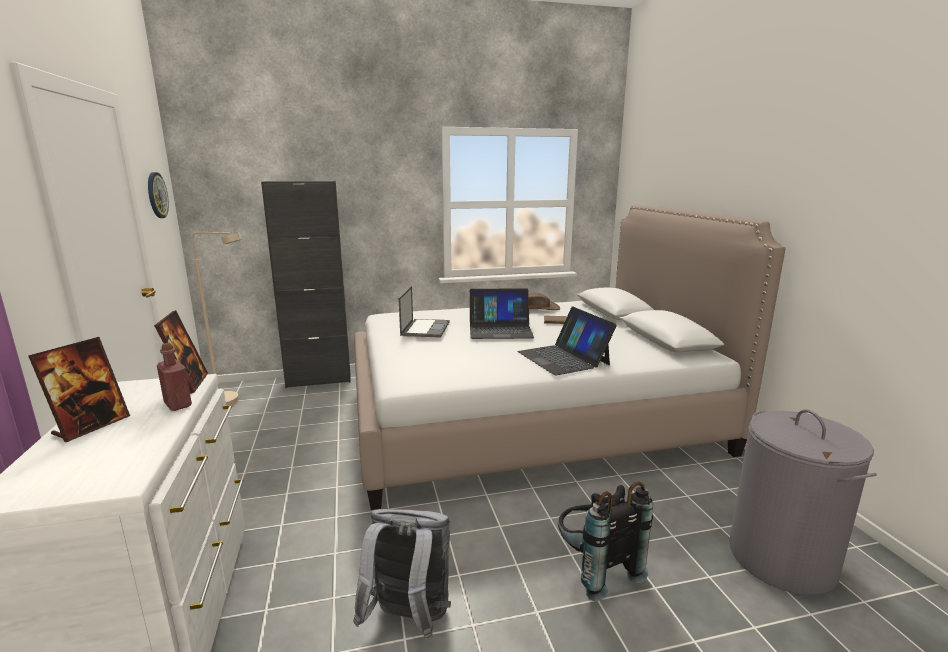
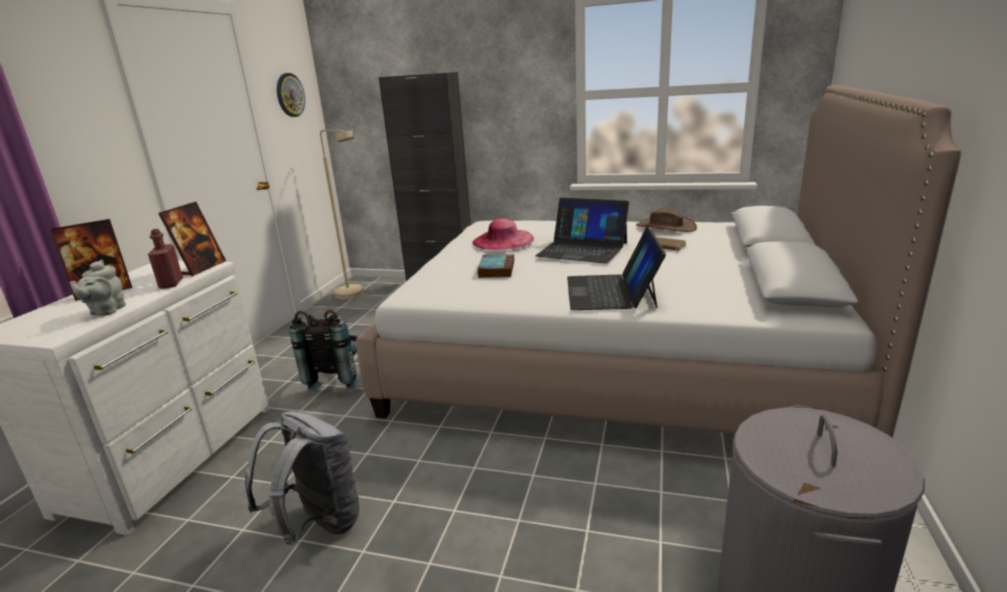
camera: 30 degrees right, 5 degrees up
laptop [399,286,449,338] -> pink hat [472,218,534,250]
black backpack [558,481,653,601] -> black backpack moved to [289,310,361,393]
none -> grey teapot [70,260,126,316]
none -> book [477,254,514,278]

